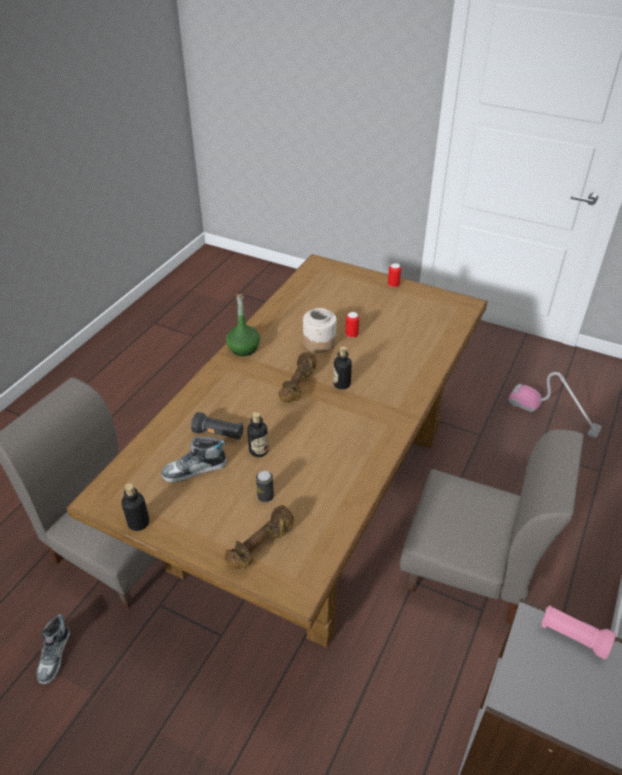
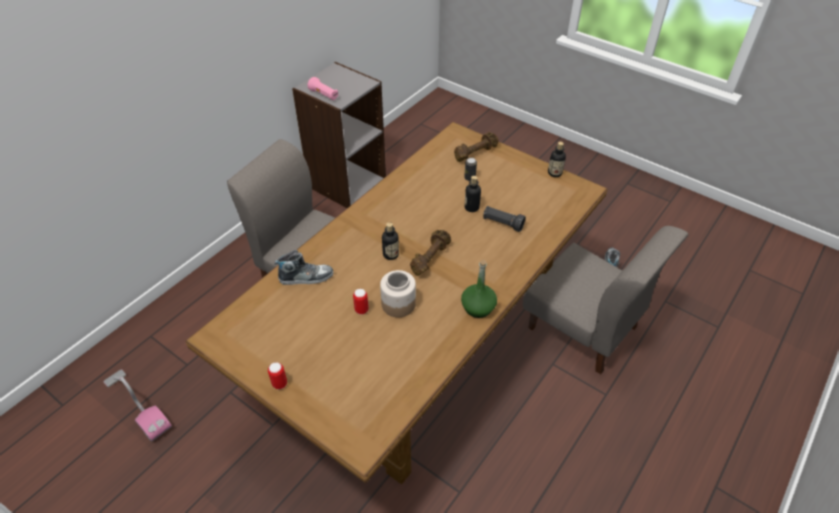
camera: 170 degrees left, 5 degrees up
shoe [161,437,227,482] -> shoe moved to [275,250,334,285]

